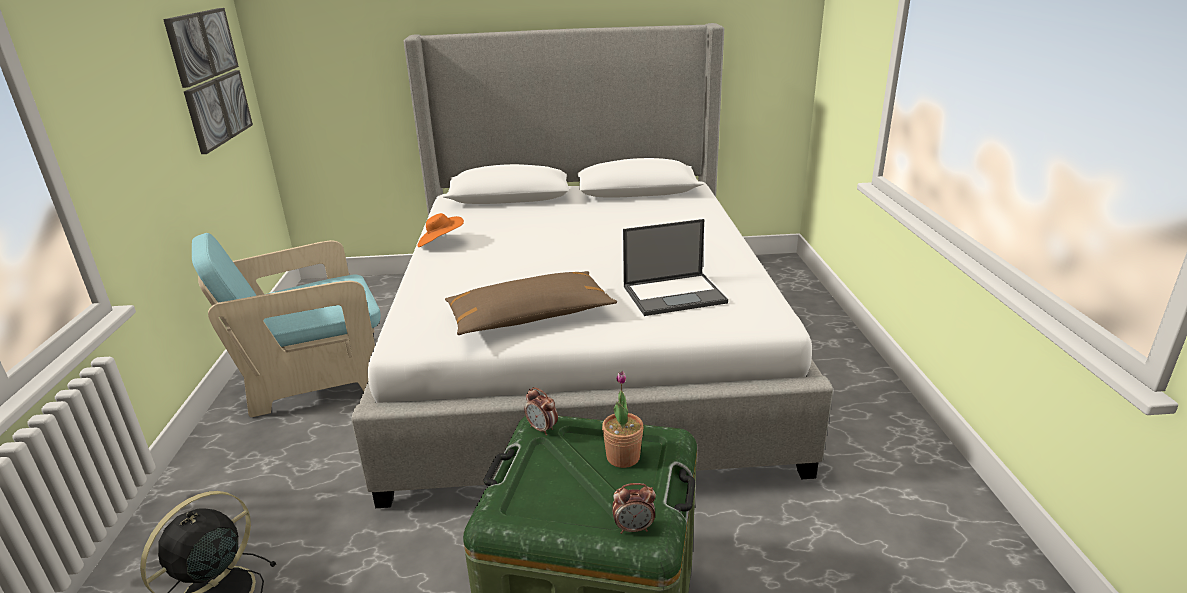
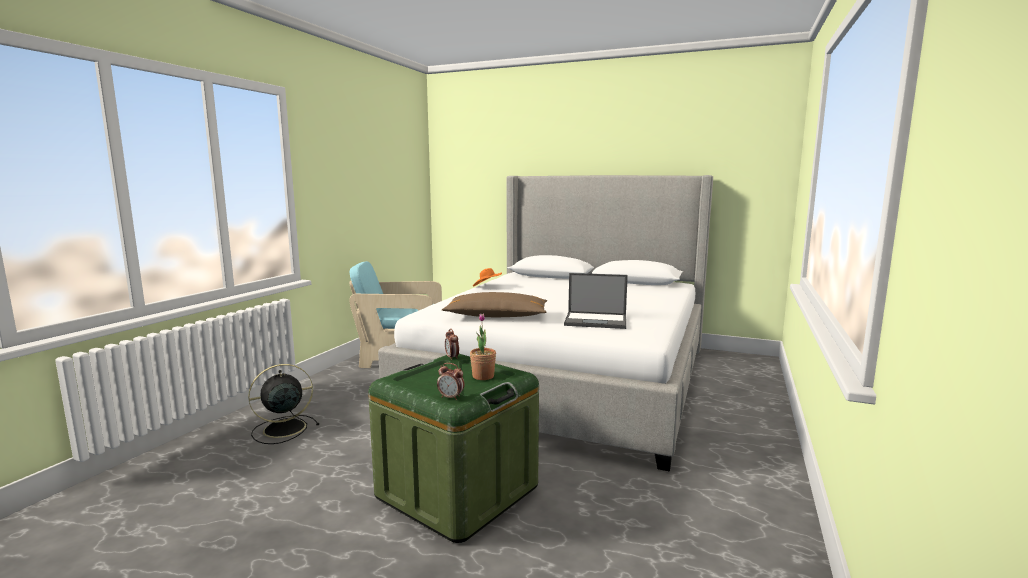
camera: 25 degrees right, 15 degrees down
picture [163,8,253,154] -> none

